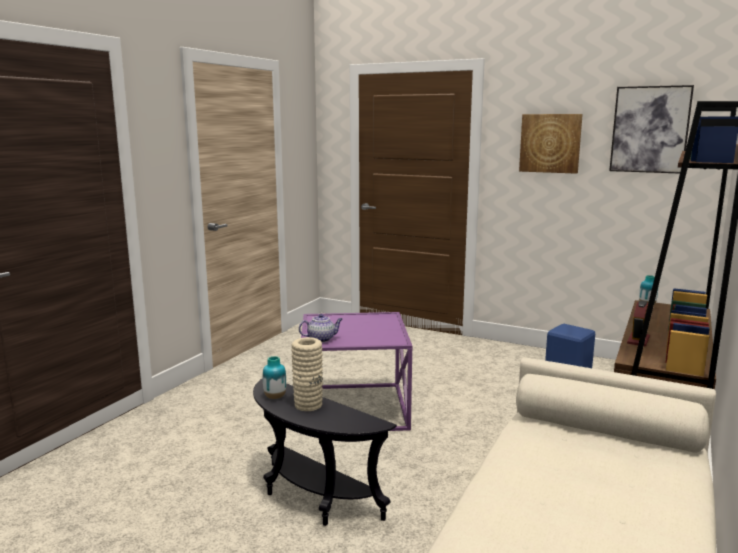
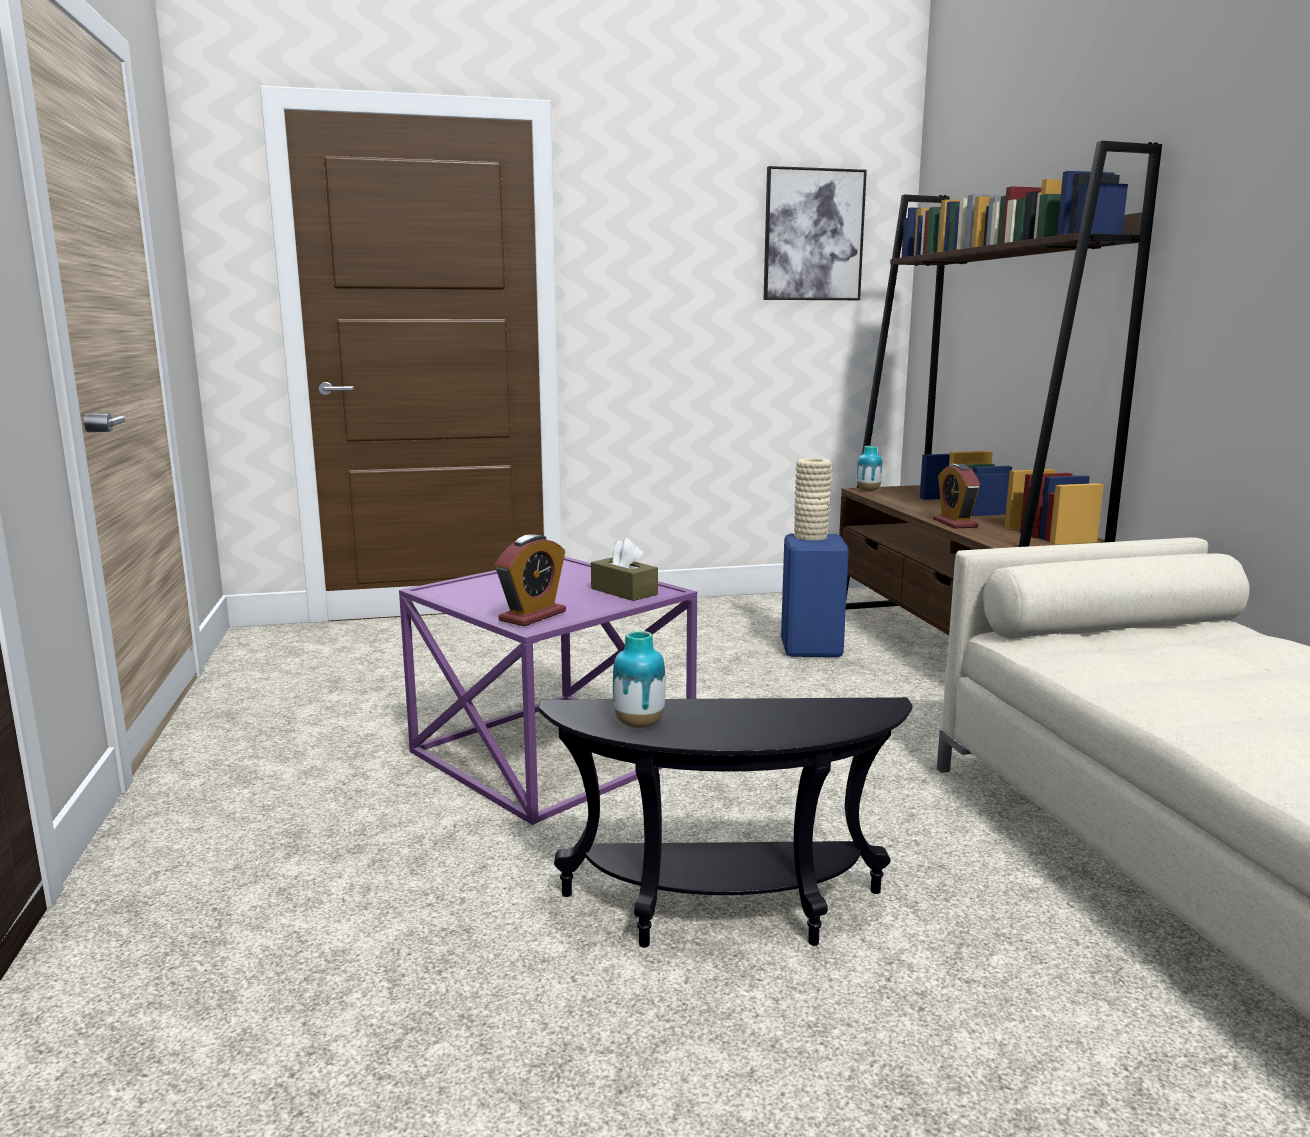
camera: 40 degrees left, 0 degrees up
beige vase [291,337,323,411] -> beige vase moved to [794,458,832,540]
teapot [299,314,342,342] -> alarm clock [495,535,566,626]
picture [519,114,583,174] -> none
none -> brown tissue box [591,538,658,601]

